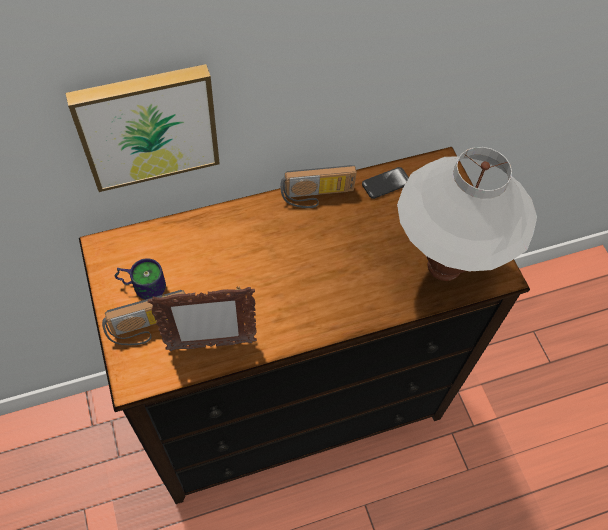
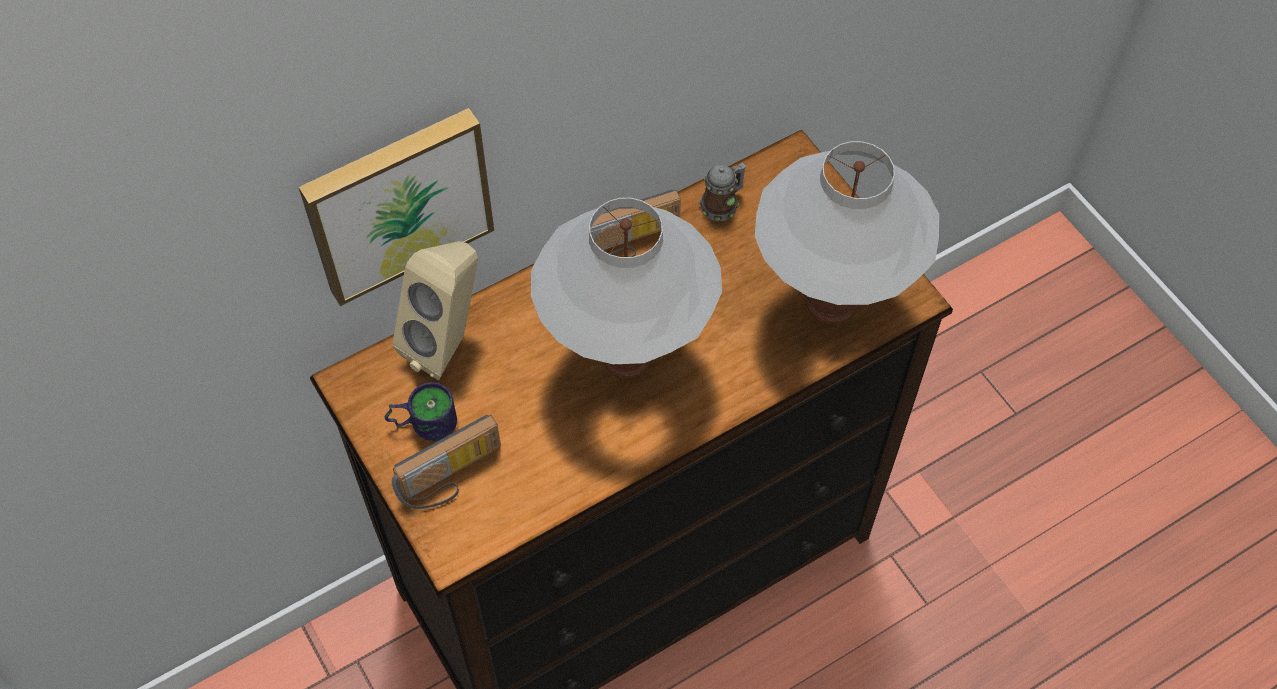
camera: 10 degrees left, 0 degrees up
picture frame [148,286,257,351] -> none
phone [362,167,409,199] -> mug [699,162,746,221]
none -> beige speaker [393,241,478,380]
none -> white table lamp [531,198,722,378]

